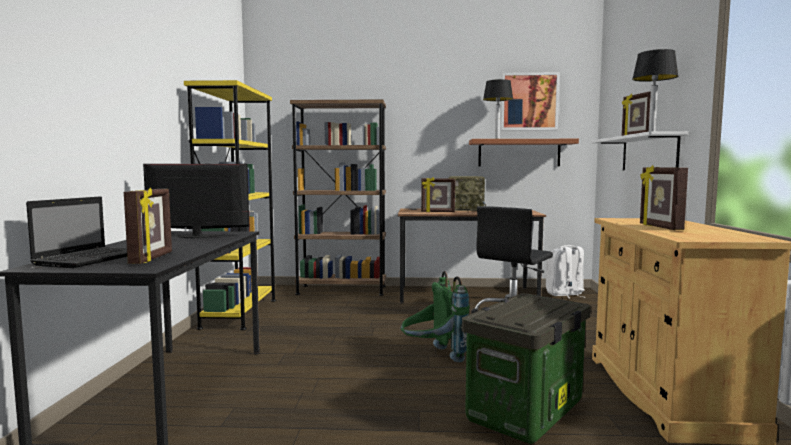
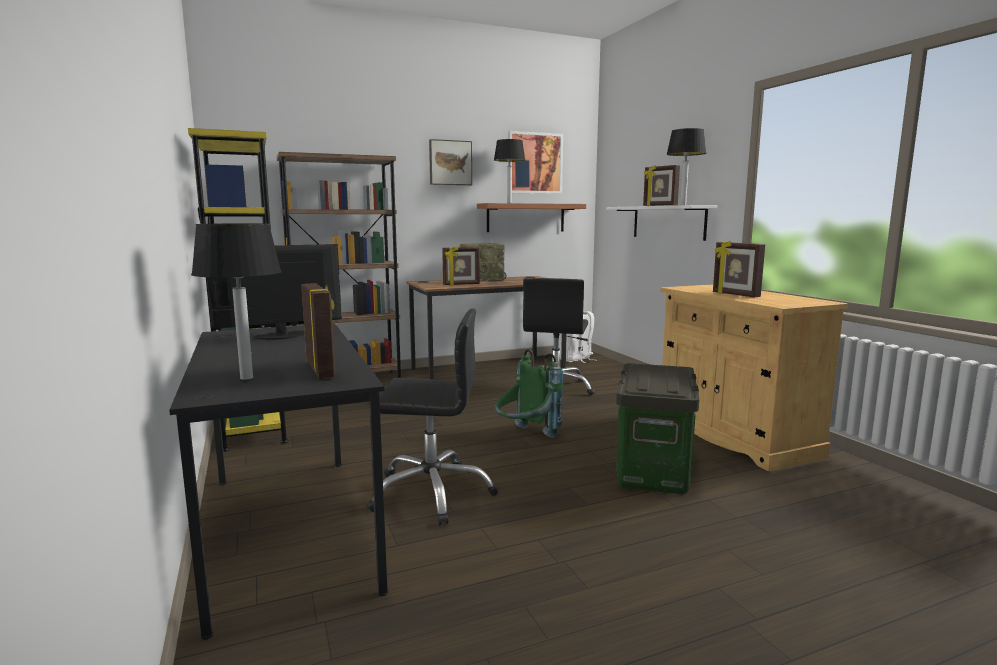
camera: 25 degrees left, 5 degrees up
laptop [26,197,127,268] -> table lamp [191,223,282,380]
none -> black office chair [367,308,499,525]
none -> picture [429,139,472,185]

